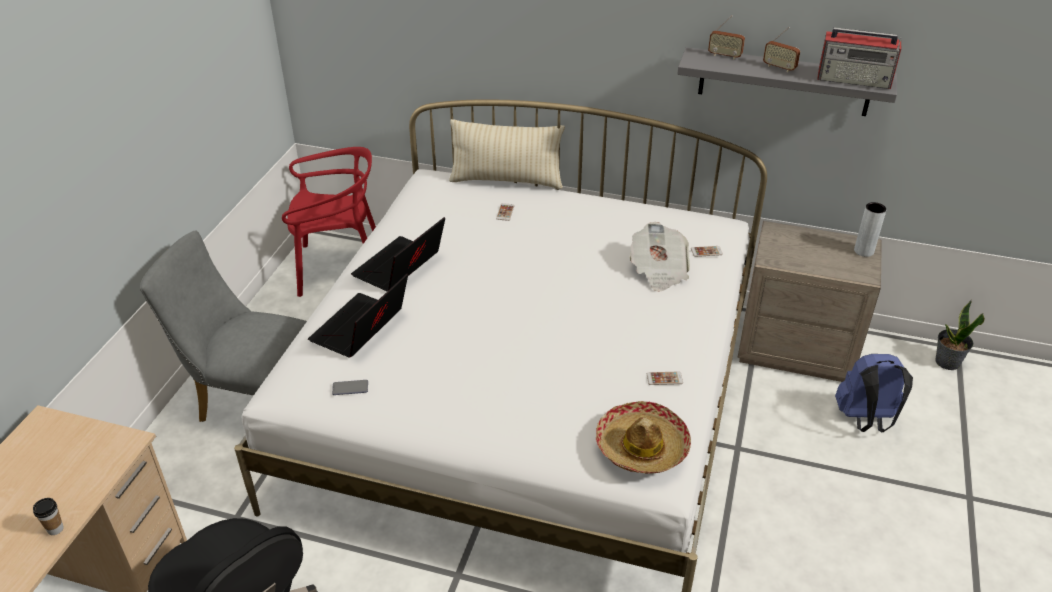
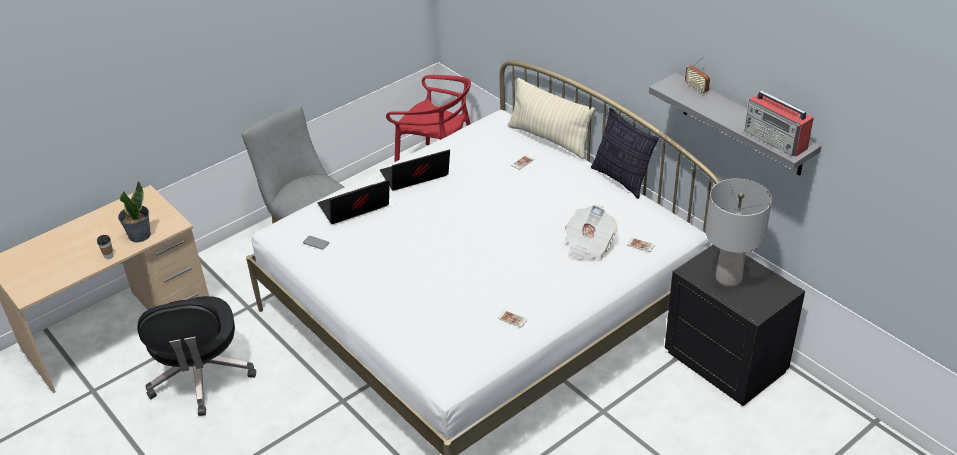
camera: 35 degrees right, 0 degrees up
hat [596,401,691,474] -> none
beige nightstand [737,221,882,382] -> black nightstand [665,245,805,406]
radio [763,27,800,72] -> none
blue backpack [835,354,913,432] -> none
grey vase [854,202,887,257] -> none
potted plant [935,300,985,370] -> potted plant moved to [118,181,151,243]
none -> pillow [591,108,658,199]
none -> grey table lamp [705,178,772,287]

